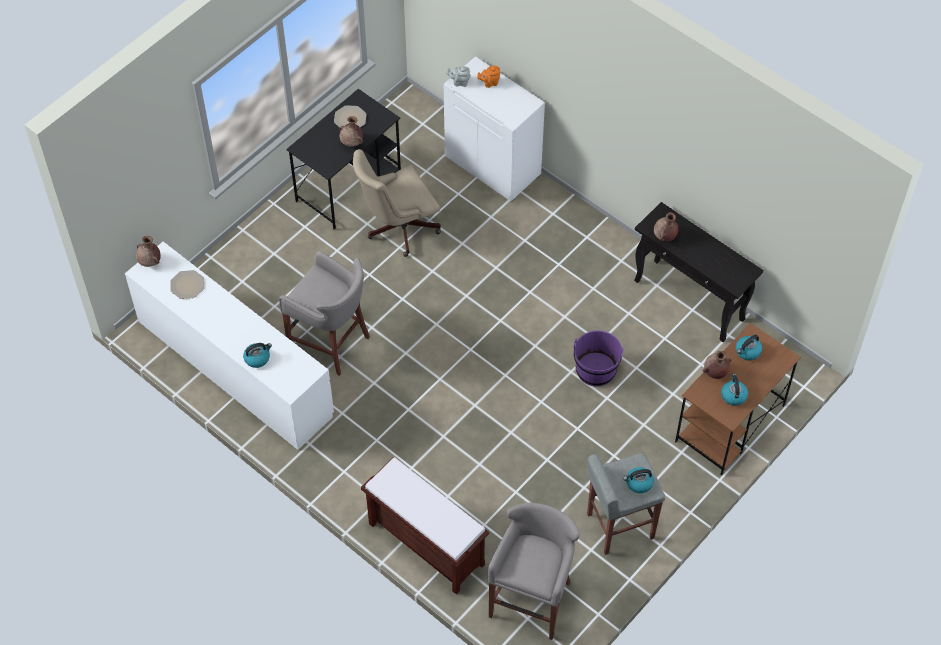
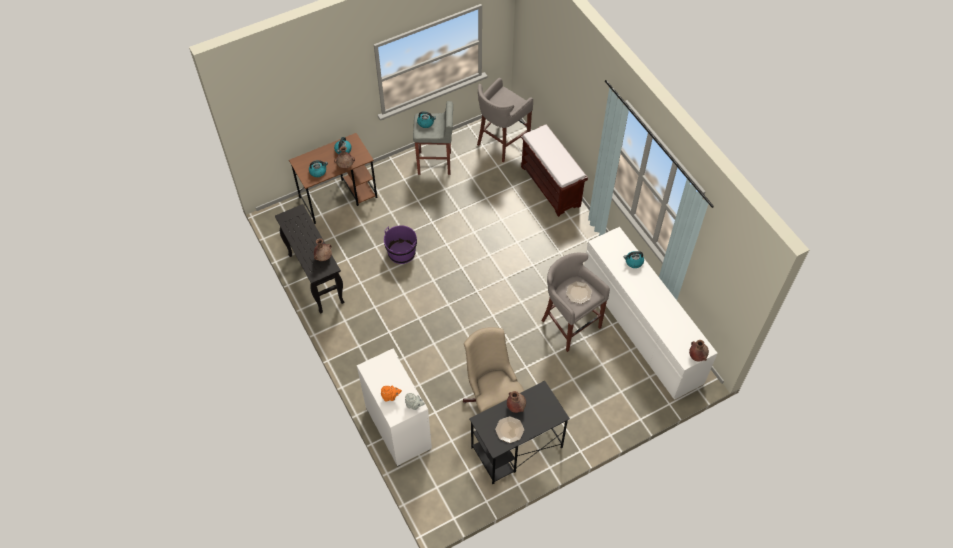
camera: 160 degrees left, 0 degrees up
plate [170,270,205,299] -> plate moved to [566,281,592,304]
beige office chair [353,149,441,257] -> beige office chair turned 105 degrees counterclockwise [463,327,524,412]

